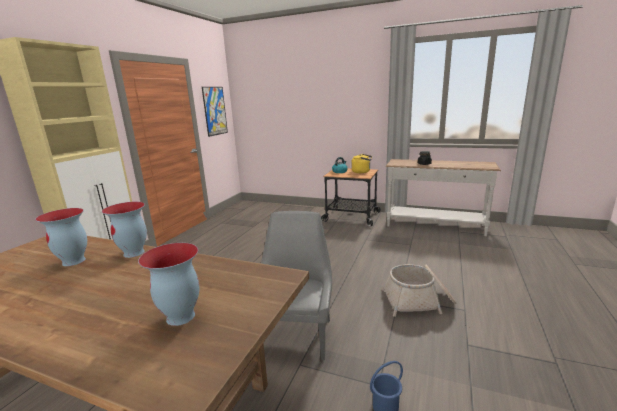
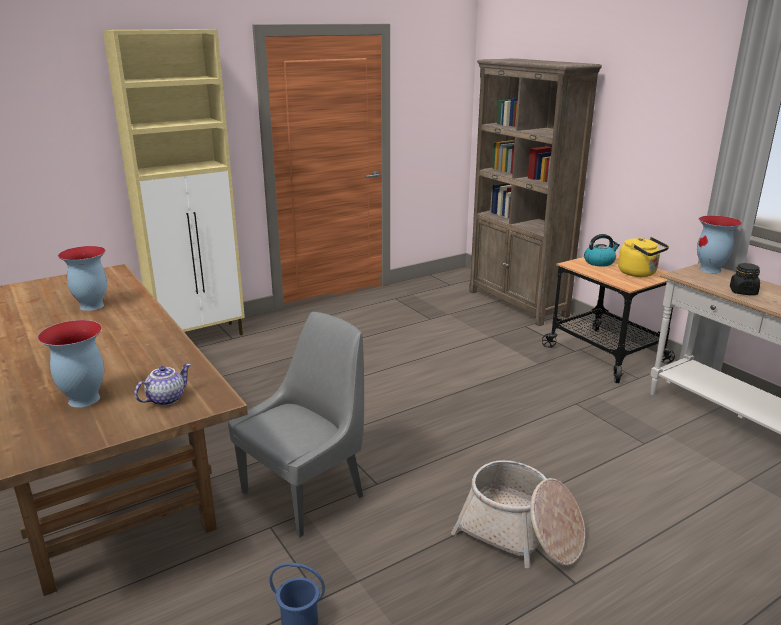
camera: 35 degrees right, 5 degrees up
vase [102,202,147,258] -> vase moved to [697,215,742,273]
picture [202,87,228,137] -> none
none -> teapot [135,364,191,406]
none -> brown bookcase [469,58,602,326]

